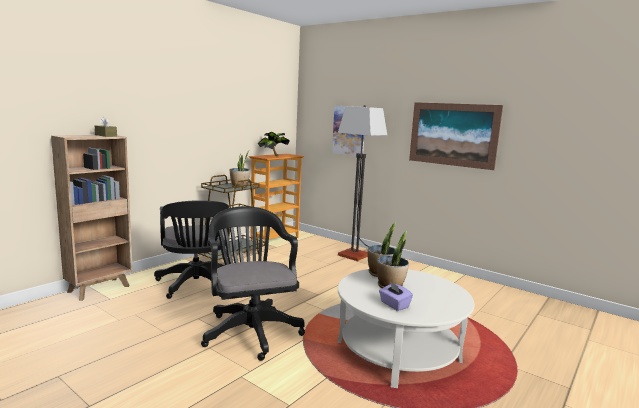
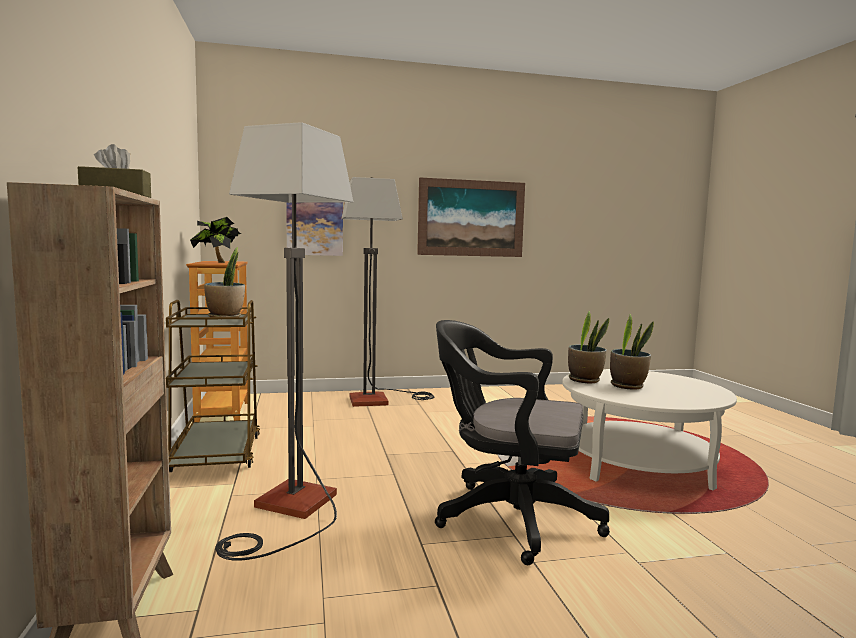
camera: 50 degrees left, 5 degrees down
black office chair [154,200,229,299] -> floor lamp [215,122,353,561]
purple tissue box [379,282,413,311] -> none

